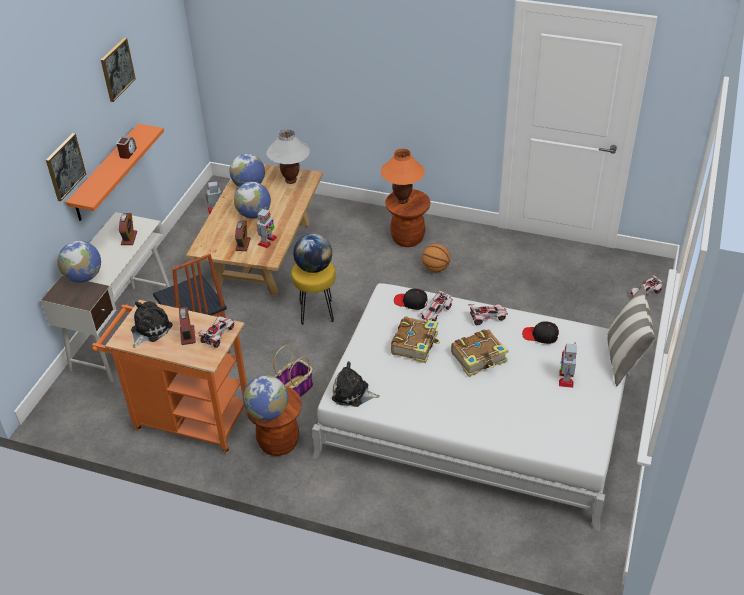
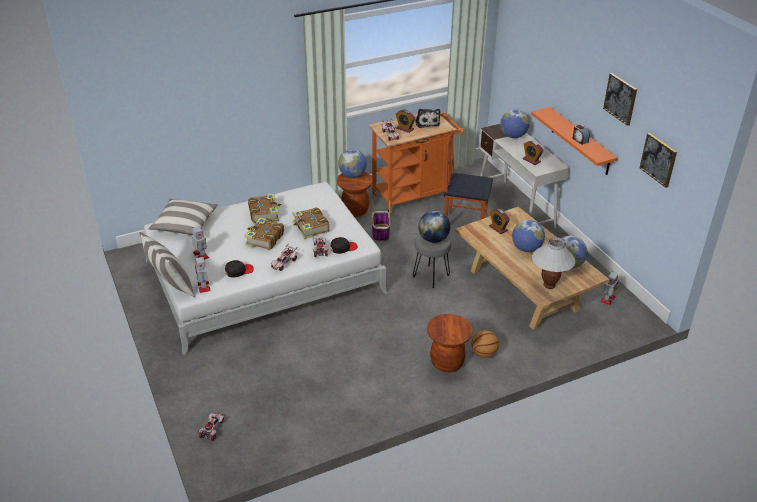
camera: 135 degrees right, 5 degrees down
picture [46,133,86,201] -> picture moved to [640,133,677,188]
toy robot [257,207,277,248] -> toy robot moved to [195,257,211,293]
yellow stool [291,262,336,325] -> grey stool [413,233,451,288]
plush toy [332,361,380,407] -> none
orange table lamp [381,149,425,204] -> none
basketball [422,244,450,272] -> basketball moved to [471,330,499,358]
none -> pillow [149,198,219,235]
none -> book [248,194,282,223]

